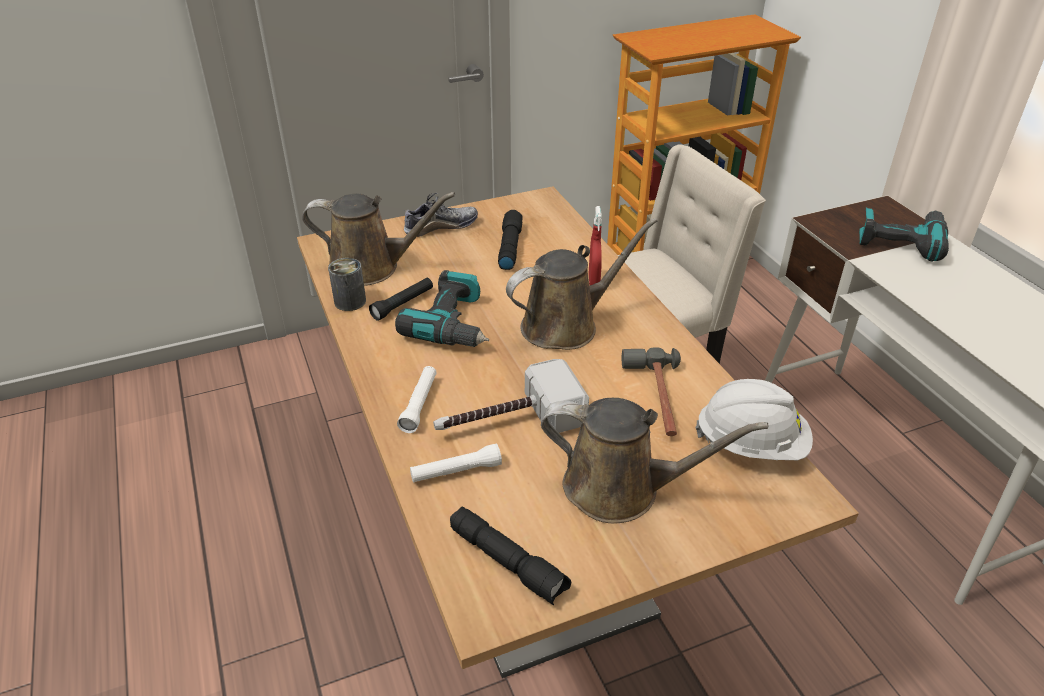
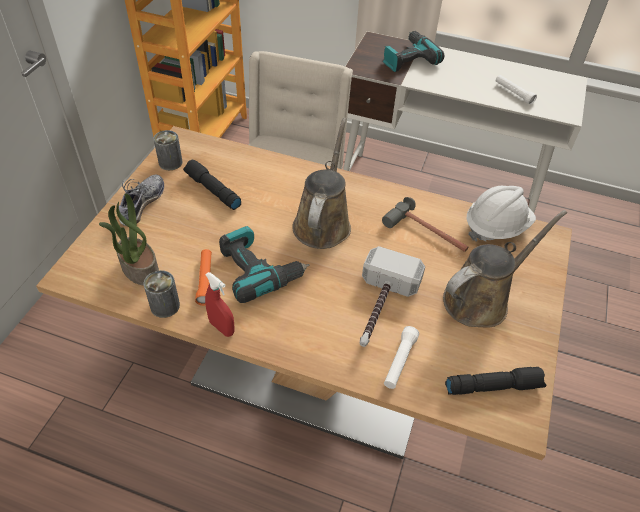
camera: 50 degrees left, 10 degrees up
brown watering can [302,192,455,286] -> potted plant [99,193,159,286]
black flashlight [369,278,433,321] -> orange flashlight [195,249,212,306]
white flashlight [397,366,437,433] -> white flashlight moved to [496,75,537,105]
red spray bottle [588,206,602,285] -> red spray bottle moved to [205,272,235,337]
none -> can [154,130,183,170]

